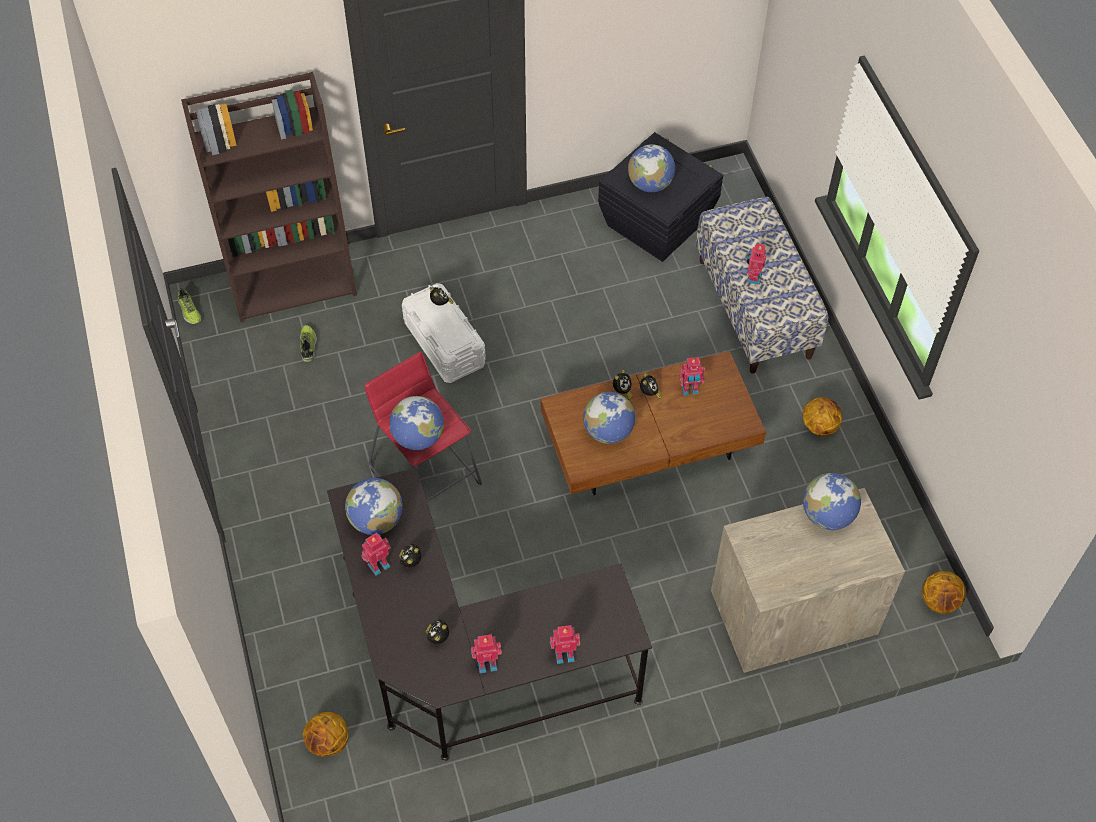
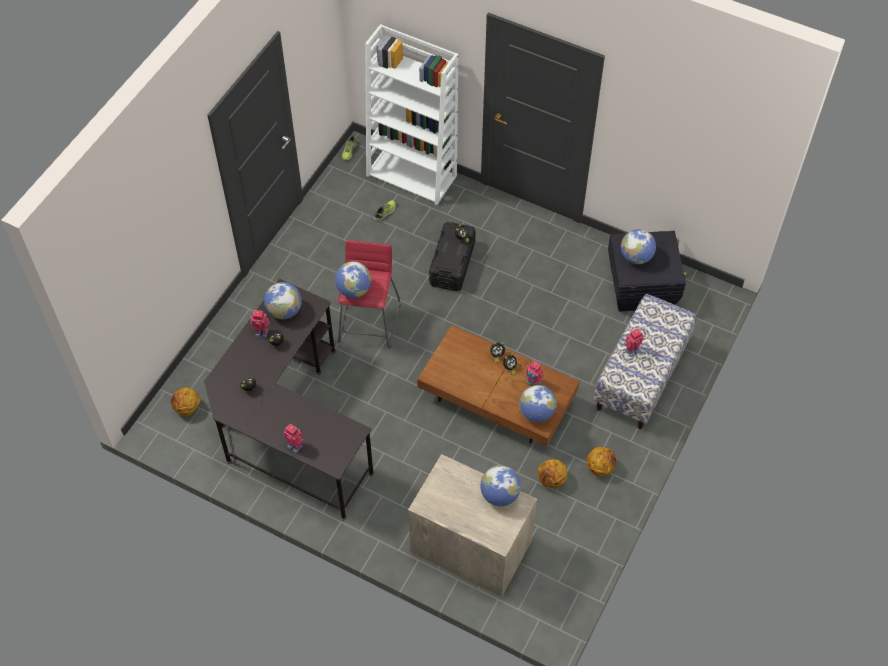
camera: 45 degrees right, 0 degrees up
brown bookcase [181,72,357,323] -> white bookcase [365,24,458,205]
white storage box [402,283,486,383] -> black storage box [429,222,476,291]
toy robot [471,634,502,673] -> none
globe [583,392,635,444] -> globe moved to [519,385,557,422]
basketball [922,571,966,614] -> basketball moved to [538,459,567,488]

